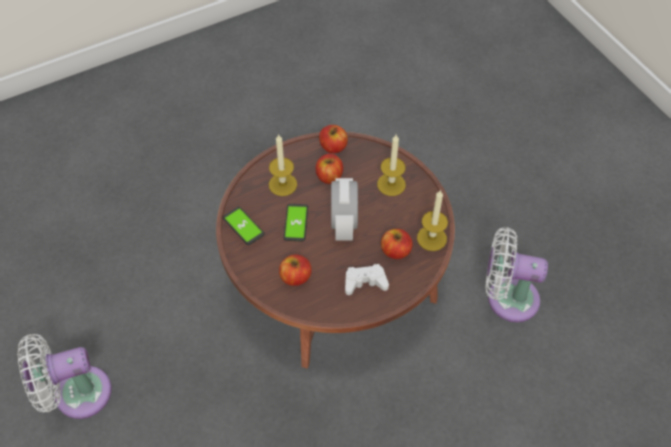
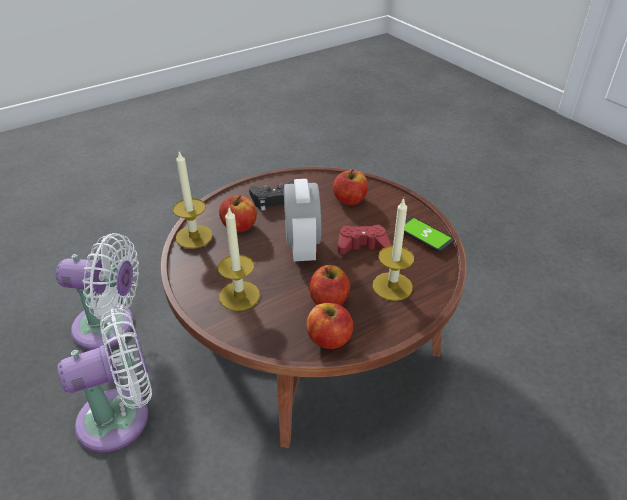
camera: 175 degrees right, 15 degrees down
white fan [17,334,112,419] -> white fan moved to [57,308,152,453]
phone [284,204,308,241] -> red game controller [338,225,391,254]
white game controller [345,264,389,295] -> black game controller [249,181,294,211]

